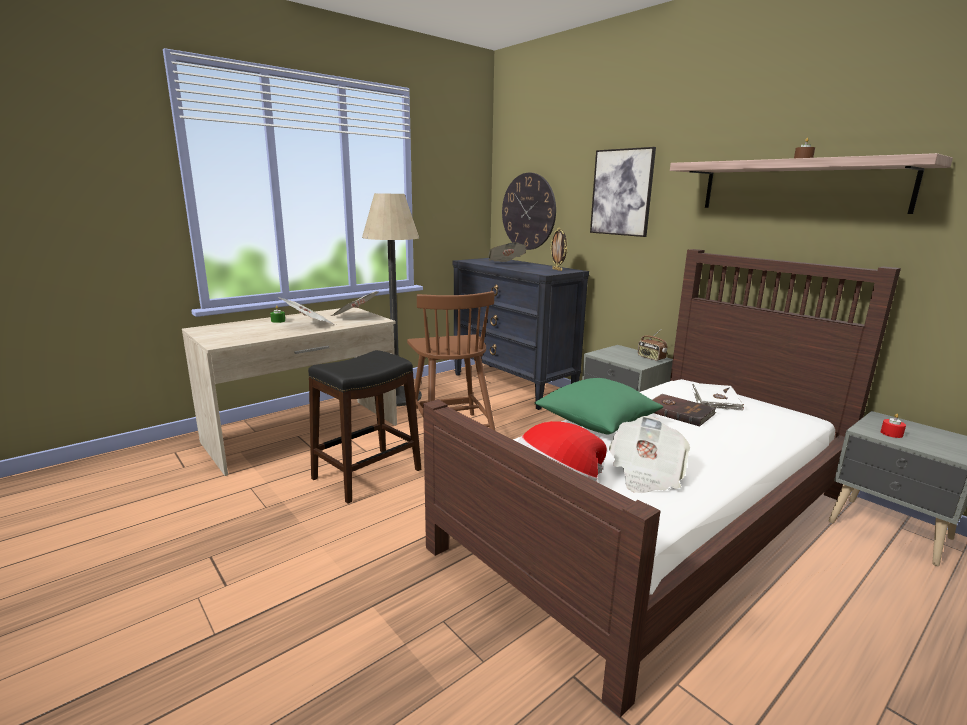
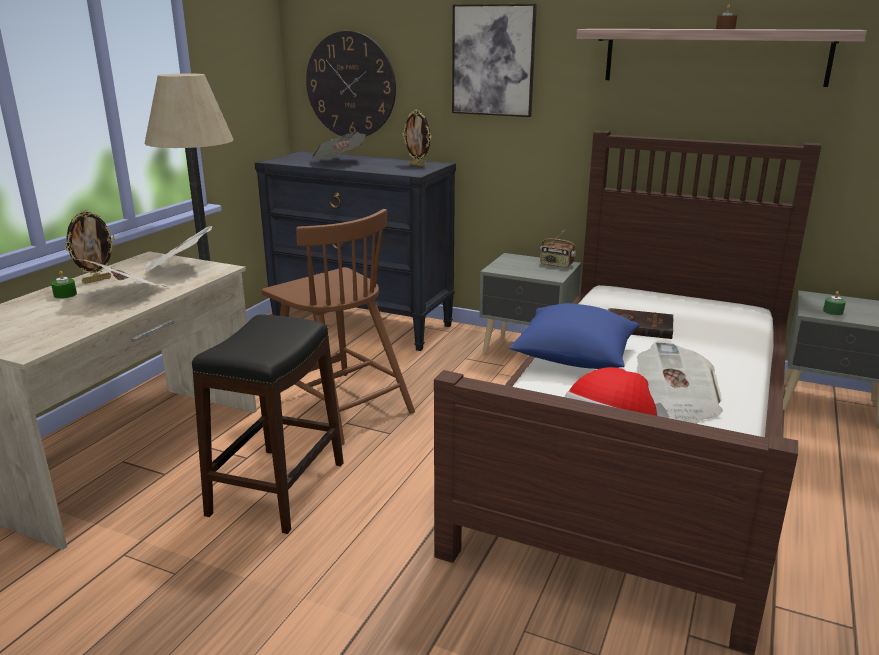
camera: 25 degrees left, 5 degrees up
green pillow [535,378,663,434] -> blue pillow [509,303,640,369]
white book [692,383,744,411] -> none
red candle [880,414,906,438] -> green candle [823,291,846,315]
none -> picture frame [65,210,115,284]

